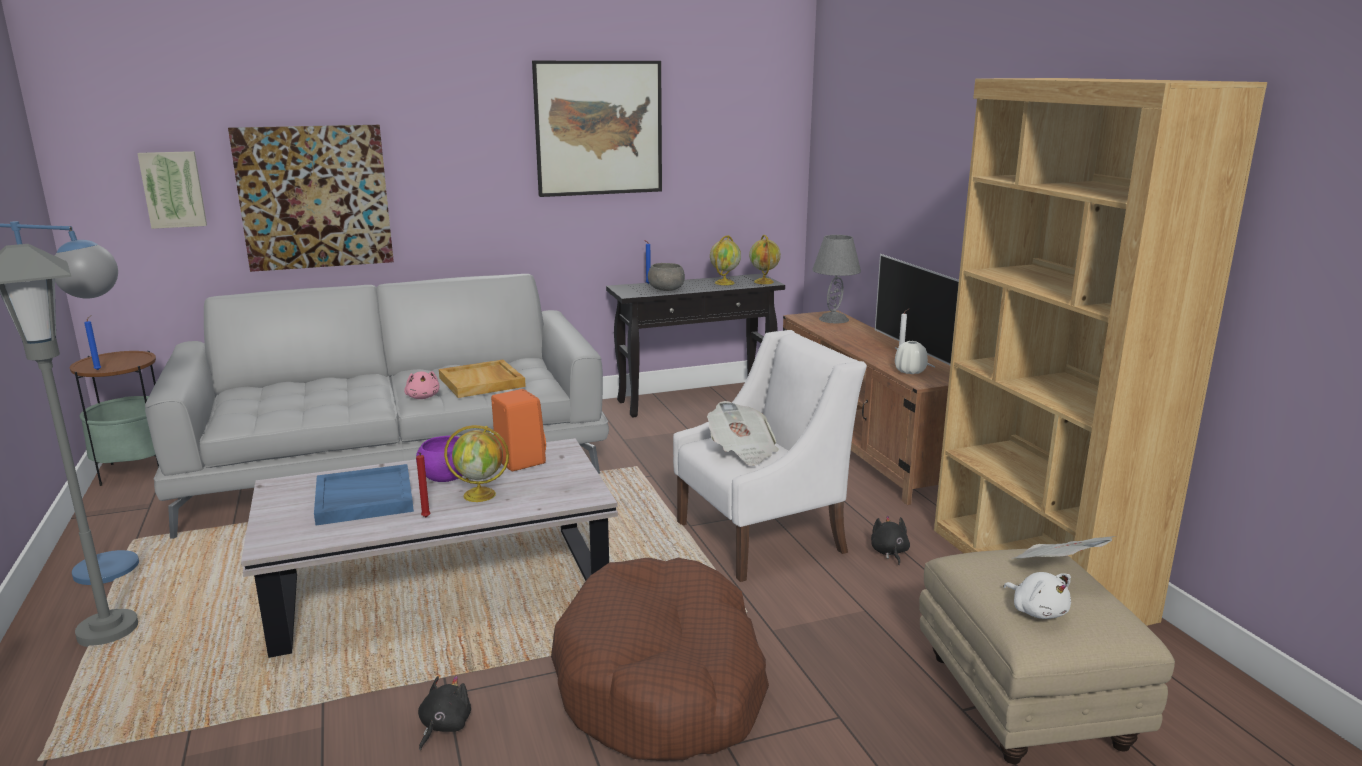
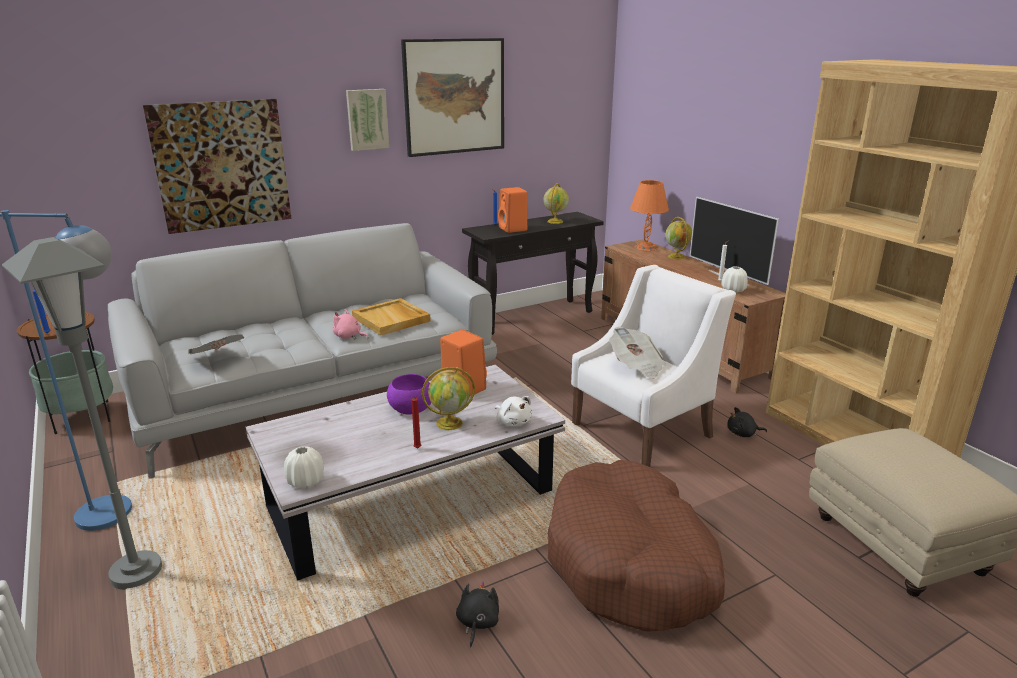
camera: 10 degrees left, 5 degrees up
picture [137,151,207,229] -> picture moved to [346,89,389,151]
blue tray [314,464,414,525] -> none
pink plush toy [404,371,440,399] -> pink plush toy turned 150 degrees clockwise [333,309,369,339]
grey bowl [648,263,685,291] -> orange speaker [498,187,527,233]
globe [749,235,781,284] -> globe moved to [665,217,692,260]
grey table lamp [812,235,861,323] -> orange table lamp [630,180,669,251]
black plush toy [871,516,910,565] -> black plush toy turned 75 degrees counterclockwise [727,407,767,437]
white plush toy [1003,572,1071,619] -> white plush toy moved to [495,396,532,426]
newspaper [1010,536,1115,559] -> newspaper moved to [188,334,244,354]
none -> white vase [284,446,324,489]

